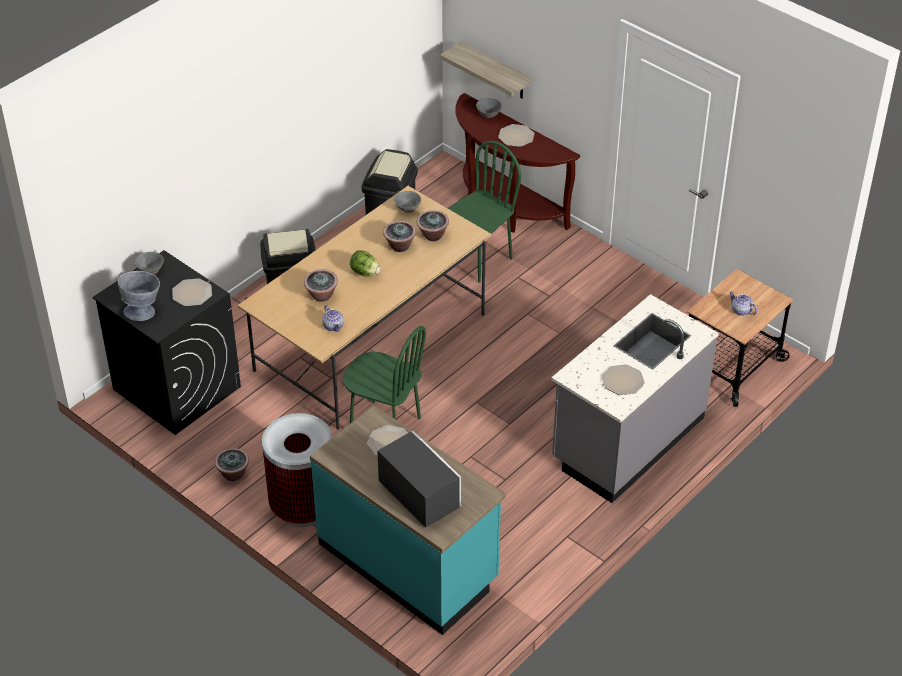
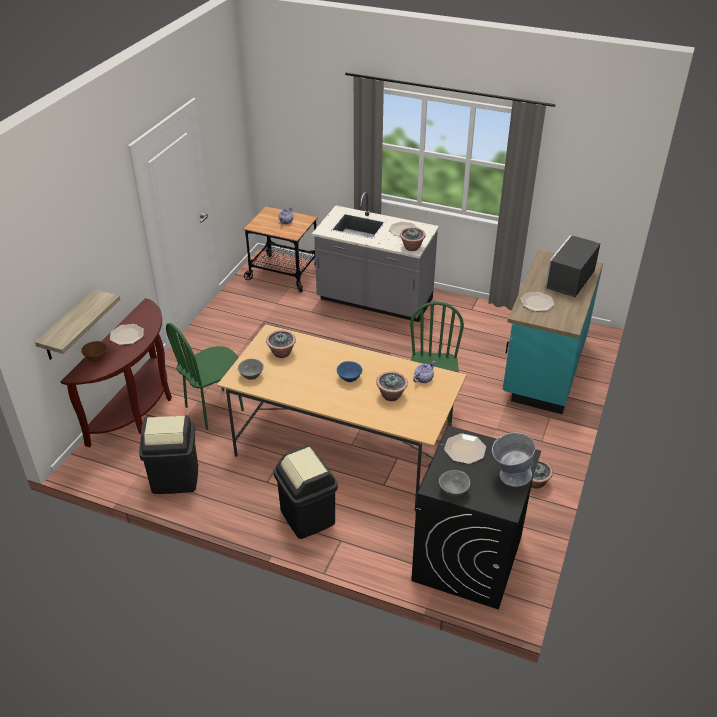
camera: 110 degrees left, 5 degrees down
trash can [262,413,332,527] -> none
lettuce [350,250,381,277] -> blue bowl [337,361,362,382]
potted plant [383,221,416,252] -> potted plant moved to [400,227,426,251]
green chair [448,141,521,283] -> green chair turned 60 degrees counterclockwise [166,323,244,430]
grey bowl [476,98,502,118] -> brown bowl [81,341,107,362]

